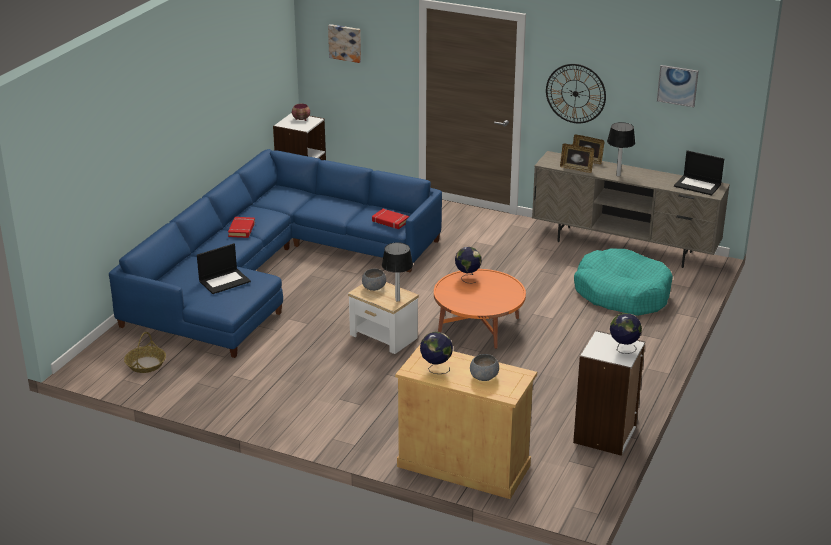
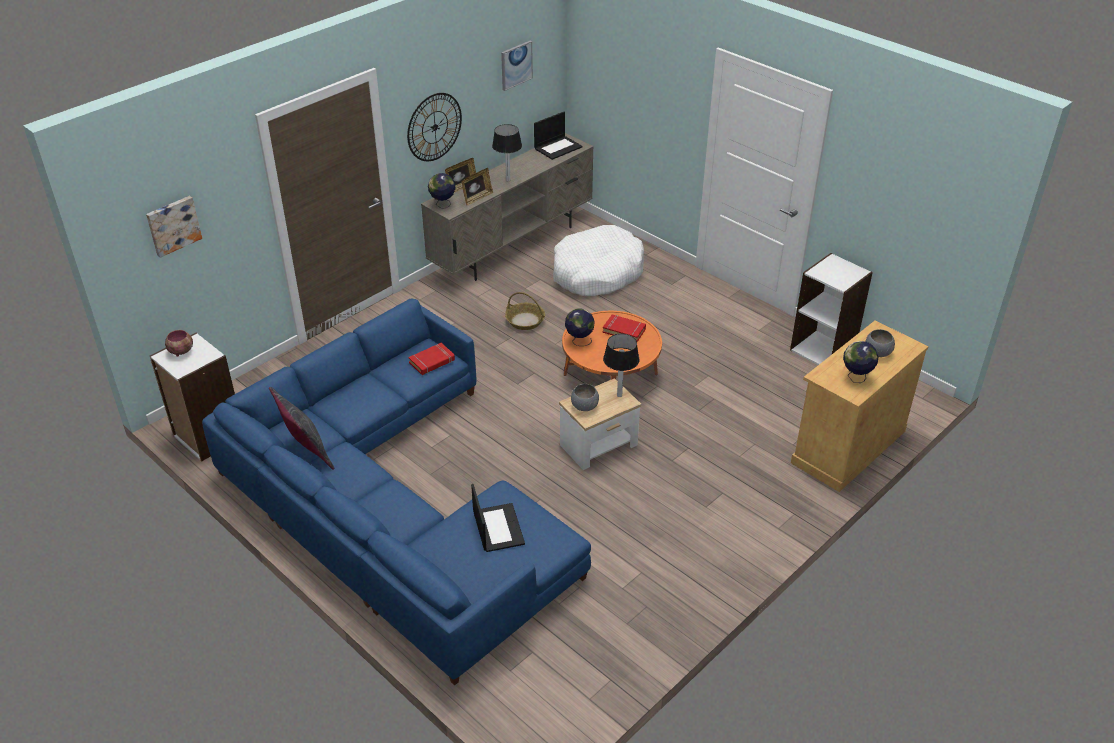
camera: 70 degrees left, 10 degrees up
basket [124,332,166,373] -> basket moved to [505,292,545,330]
red book [228,217,255,238] -> red book moved to [603,315,646,342]
turquoise dog bed [574,248,673,316] -> white dog bed [553,225,644,296]
globe [610,313,642,354] -> globe moved to [428,173,455,209]
none -> grey pillow [269,387,335,470]

